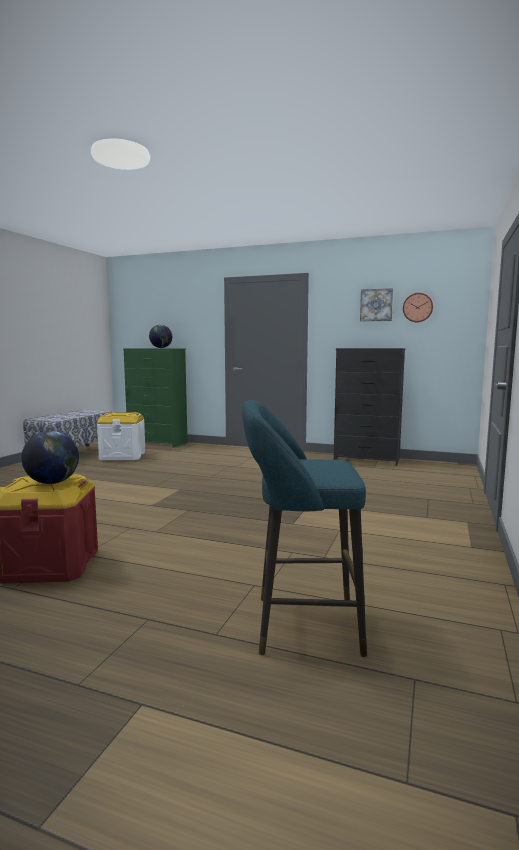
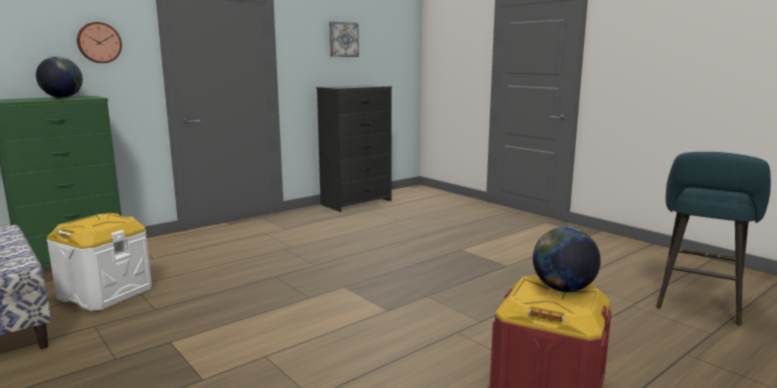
camera: 60 degrees left, 5 degrees up
wall clock [403,293,433,322] -> wall clock moved to [77,22,122,63]

